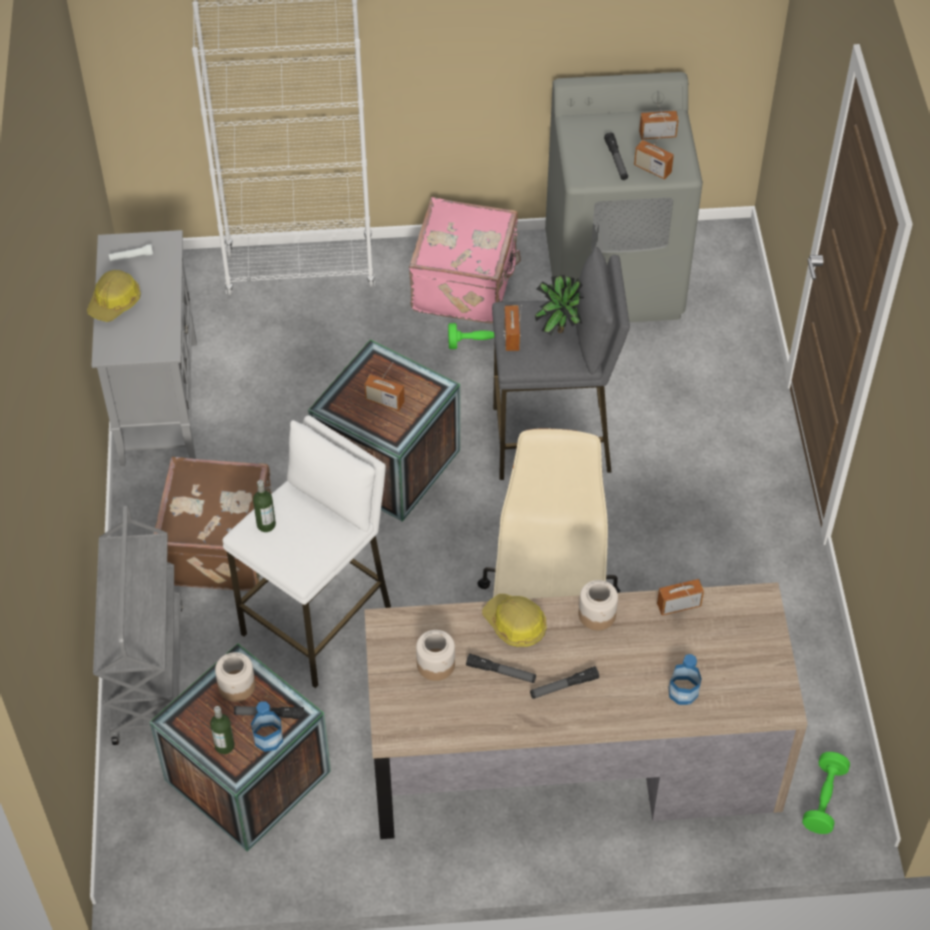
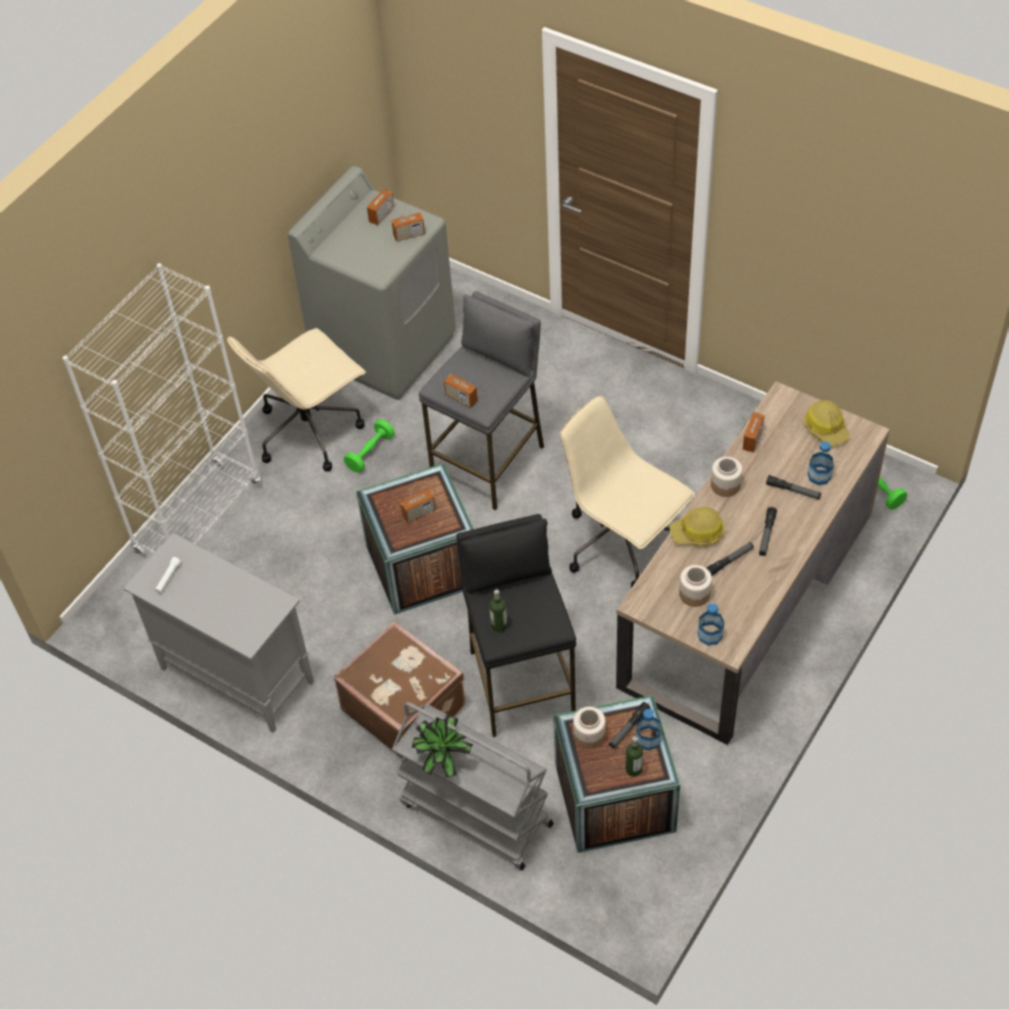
camera: 50 degrees left, 0 degrees up
hard hat [87,270,141,322] -> hard hat moved to [803,400,850,446]
white stool [222,415,391,688] -> black stool [456,514,576,737]
pink suitcase [409,197,521,323] -> beige office chair [227,328,366,472]
potted plant [535,274,584,336] -> potted plant moved to [412,715,473,778]
flashlight [604,133,628,180] -> flashlight moved to [766,475,821,499]
none -> bottle [698,603,724,646]

